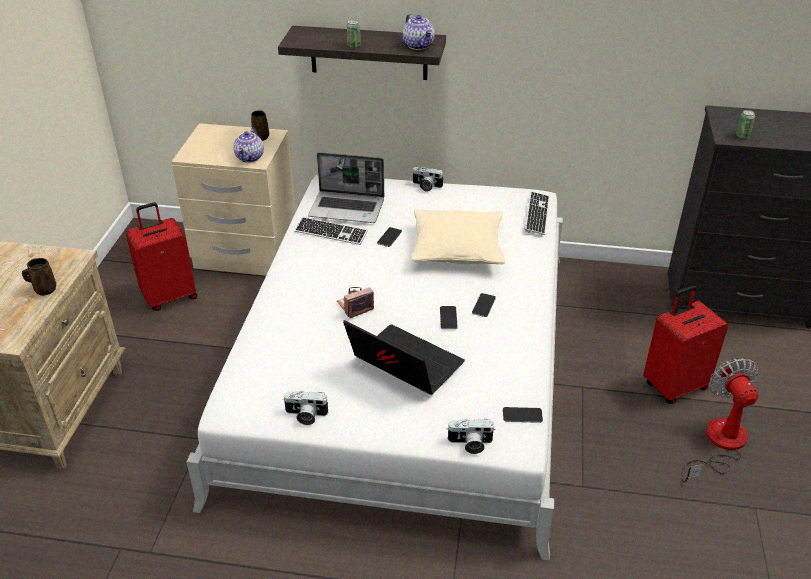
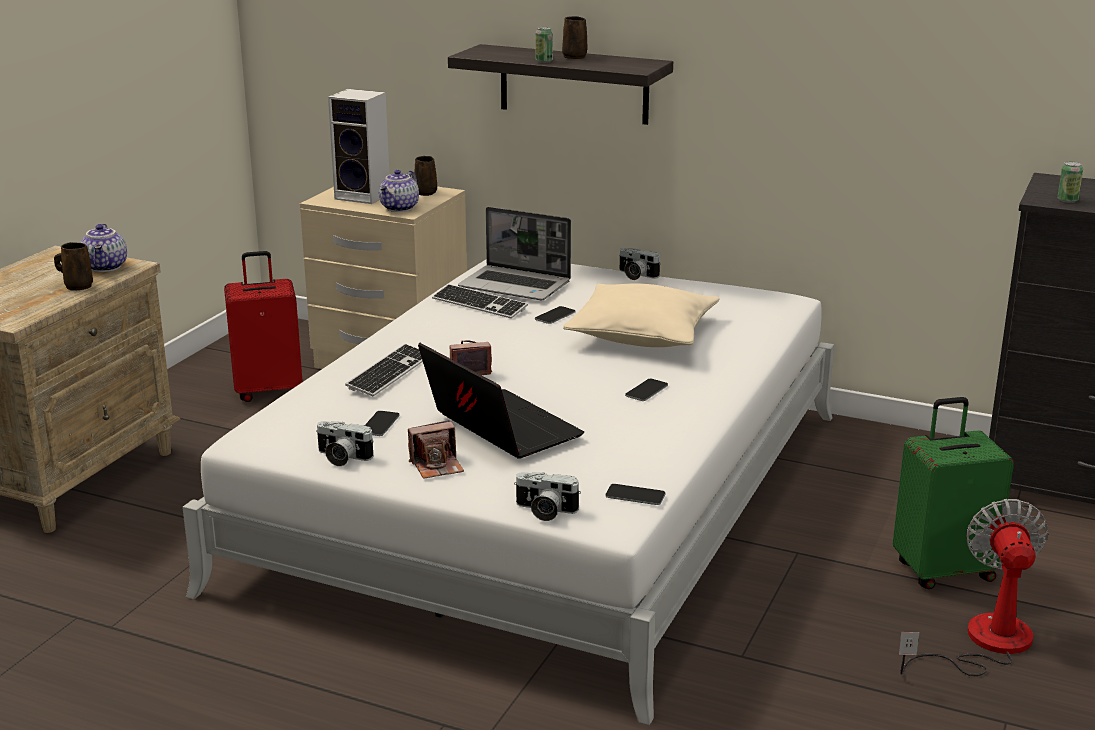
camera: 15 degrees right, 15 degrees down
teapot [403,14,435,50] -> teapot moved to [80,224,127,272]
phone [440,306,458,329] -> phone moved to [364,411,400,436]
keyboard [524,191,550,235] -> keyboard moved to [345,344,423,396]
red suitcase [643,285,728,404] -> green suitcase [893,397,1014,589]
none -> speaker [328,89,389,204]
none -> camera [408,420,464,479]
none -> brown mug [562,16,588,59]

